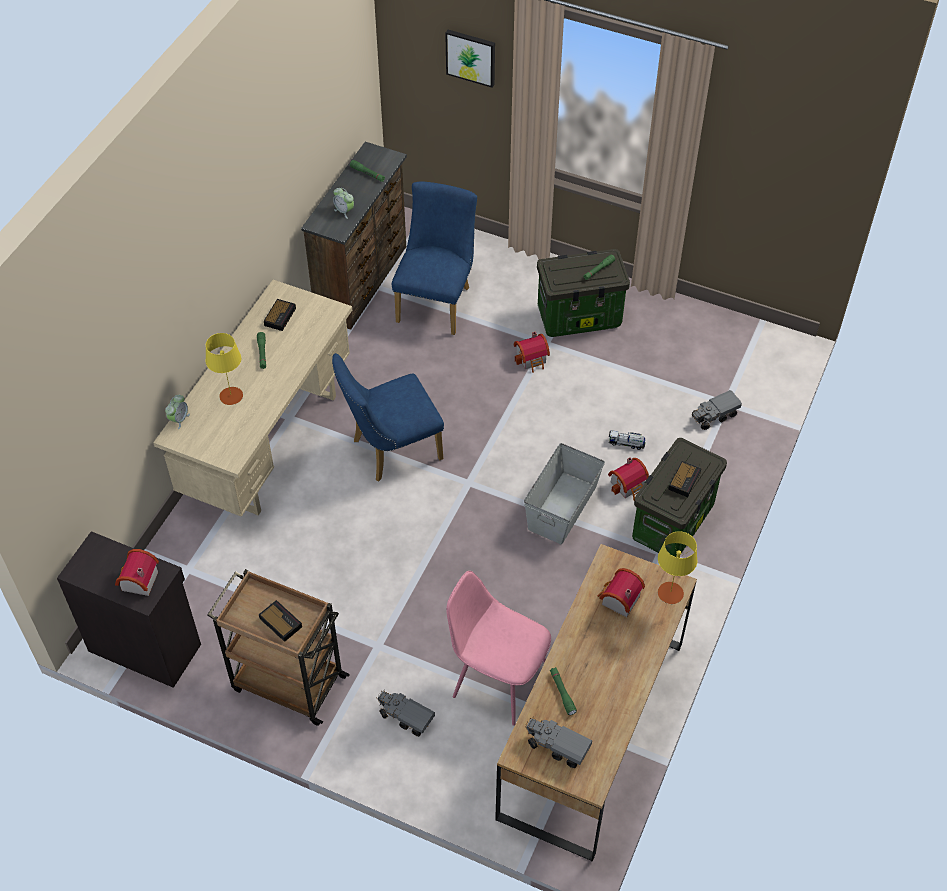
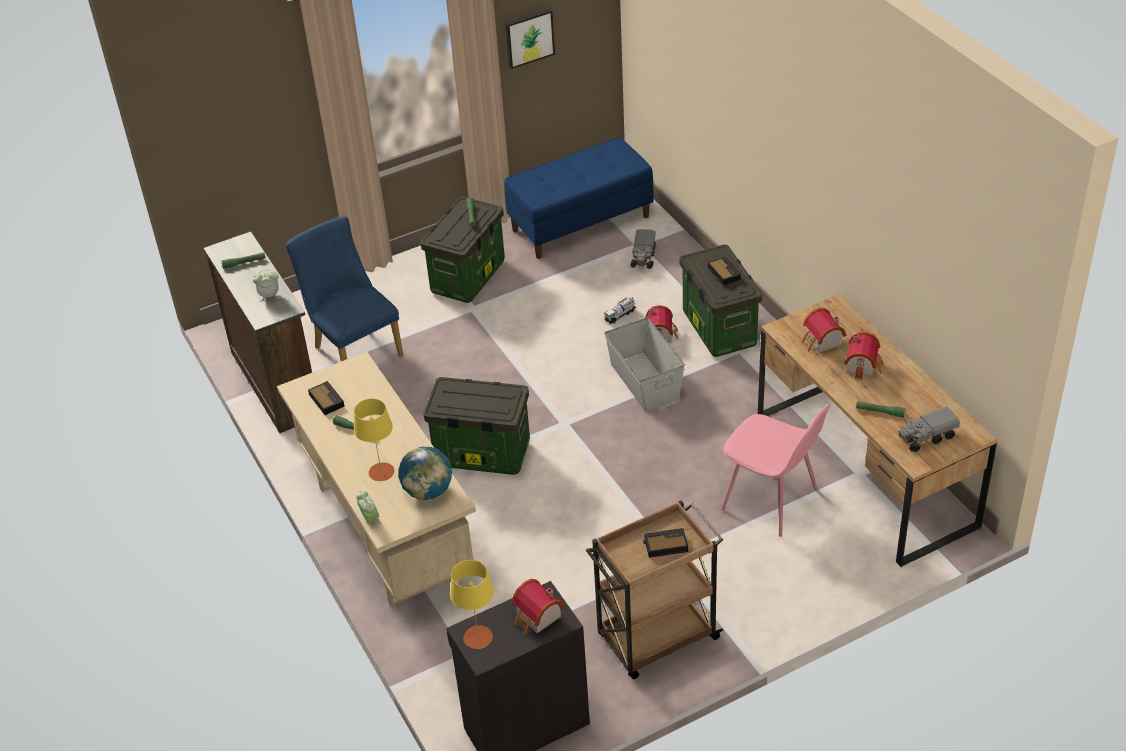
camera: 50 degrees left, 10 degrees down
blue chair [332,353,444,482] -> storage box [423,377,530,475]
toy truck [377,690,435,737] -> none
picture [445,30,495,88] -> picture moved to [505,9,555,69]
pink chair [446,571,551,726] -> pink chair turned 120 degrees counterclockwise [721,404,830,537]
toy house [514,331,550,373] -> toy house moved to [844,332,884,380]
yellow table lamp [658,531,698,604] -> yellow table lamp moved to [450,560,494,649]
none -> globe [398,447,452,500]
none -> blue bench [504,138,653,259]

